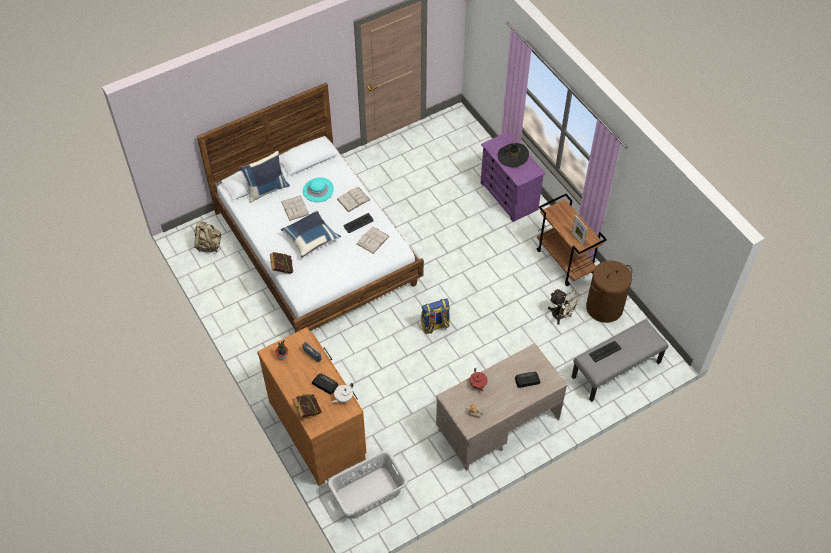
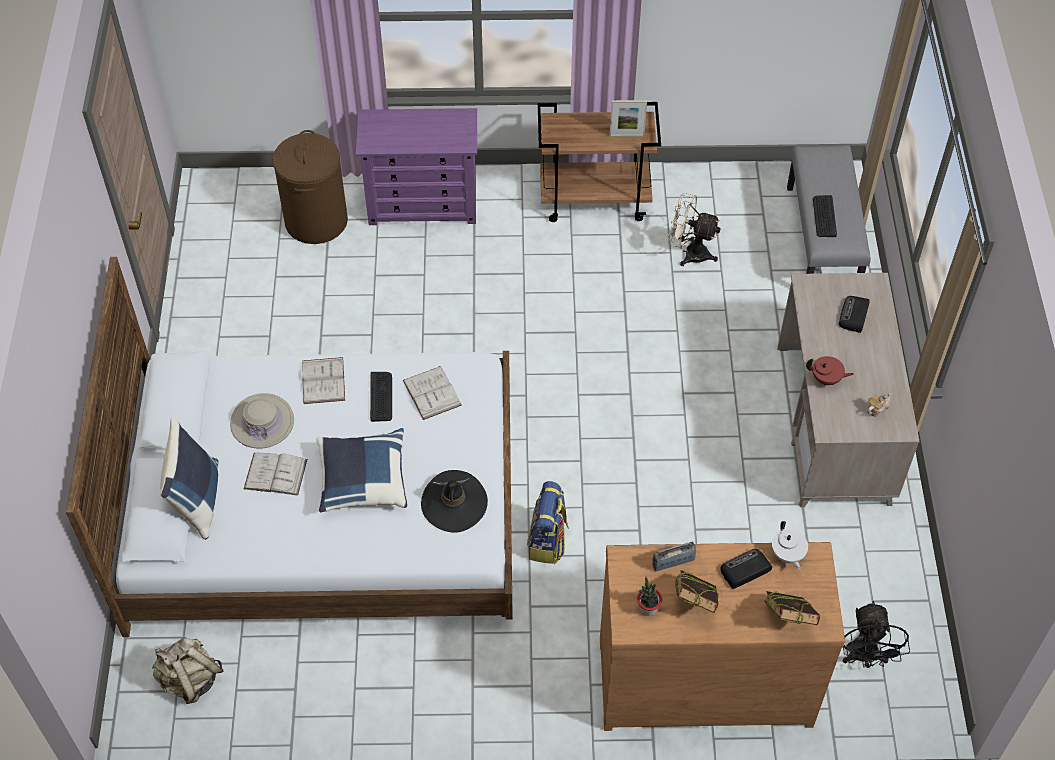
camera: 60 degrees left, 0 degrees up
book [270,252,293,274] -> book moved to [675,570,719,613]
turquoise hat [303,177,334,202] -> beige hat [230,393,294,449]
grey laundry basket [328,451,408,518] -> black fan [843,601,910,668]
backpack [421,298,450,334] -> backpack moved to [527,481,569,564]
black hat [498,141,529,167] -> black hat moved to [421,470,488,533]
beige fan [548,289,582,325] -> beige fan turned 135 degrees counterclockwise [668,193,721,266]
brown laundry basket [586,260,632,323] -> brown laundry basket moved to [272,130,348,244]

